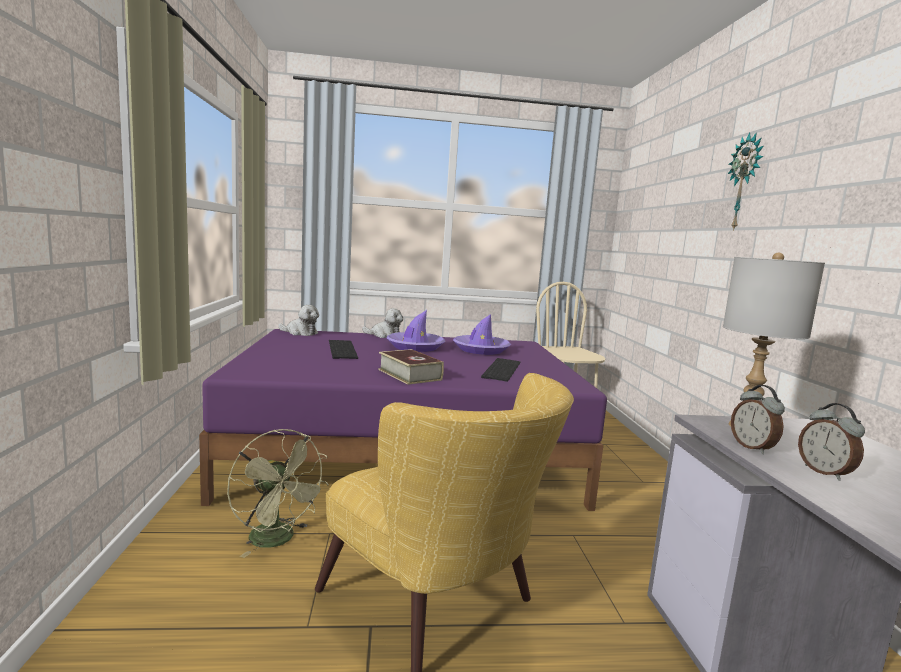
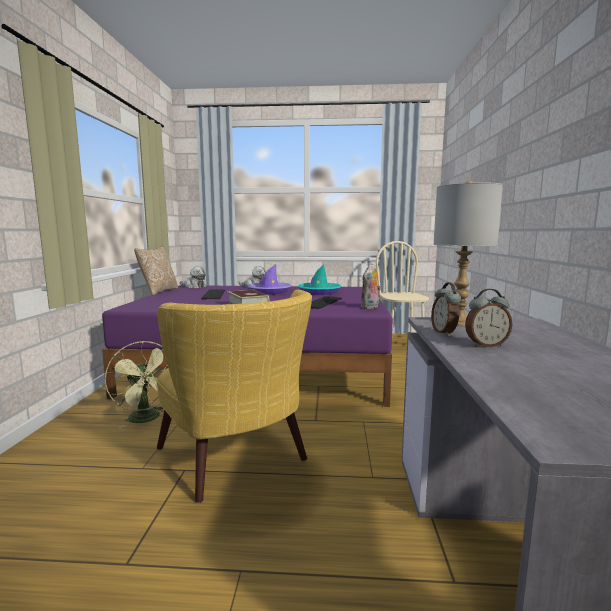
camera: 10 degrees right, 0 degrees up
purple hat [453,314,511,355] -> turquoise hat [298,264,342,295]
wall clock [728,132,763,231] -> none
alarm clock [798,403,865,481] -> alarm clock turned 90 degrees counterclockwise [465,289,513,347]
none -> pillow [134,246,178,295]
none -> plush toy [361,264,381,309]

